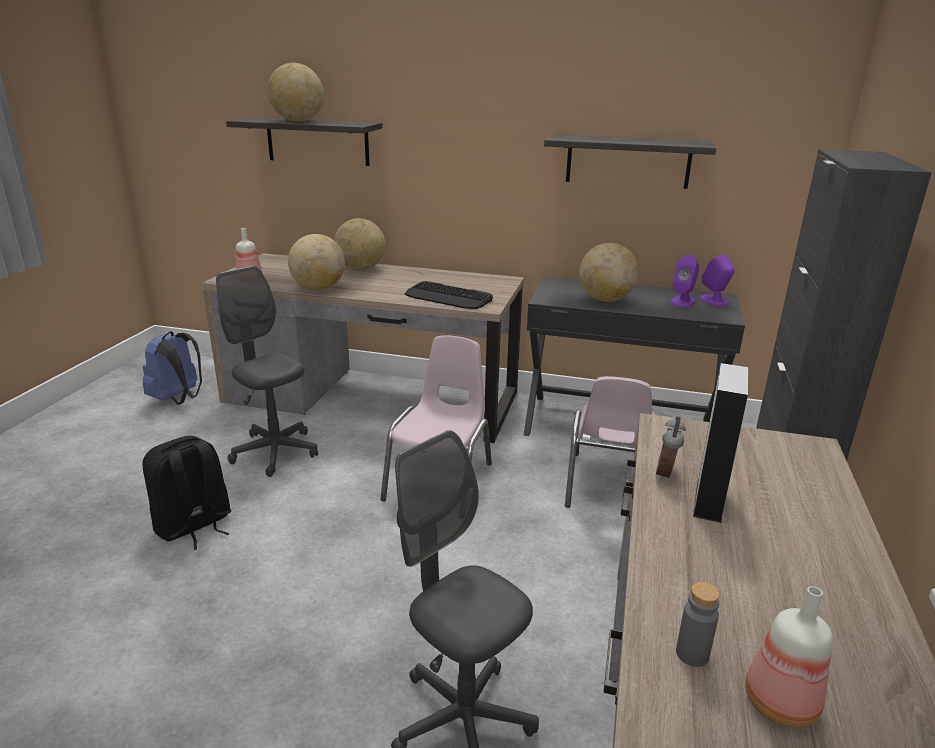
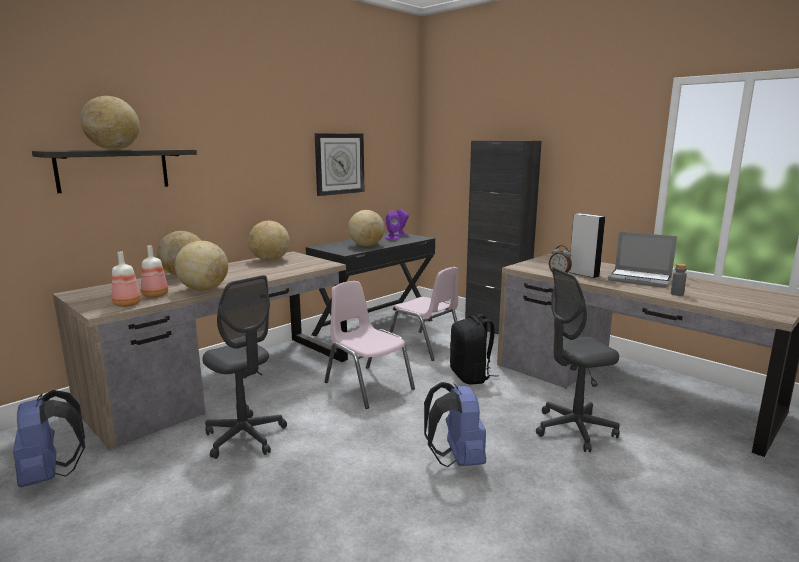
camera: 60 degrees left, 10 degrees down
black backpack [142,436,231,550] -> black backpack moved to [450,314,499,385]
grey office chair [216,266,318,477] -> grey office chair turned 120 degrees counterclockwise [202,275,287,459]
keyboard [405,281,493,309] -> none
shelf [544,134,716,189] -> wall clock [315,133,364,196]
bottle [745,586,833,728] -> bottle moved to [141,245,168,298]
none -> globe [248,221,290,261]
none -> blue backpack [424,382,486,467]
none -> laptop [608,231,677,288]

